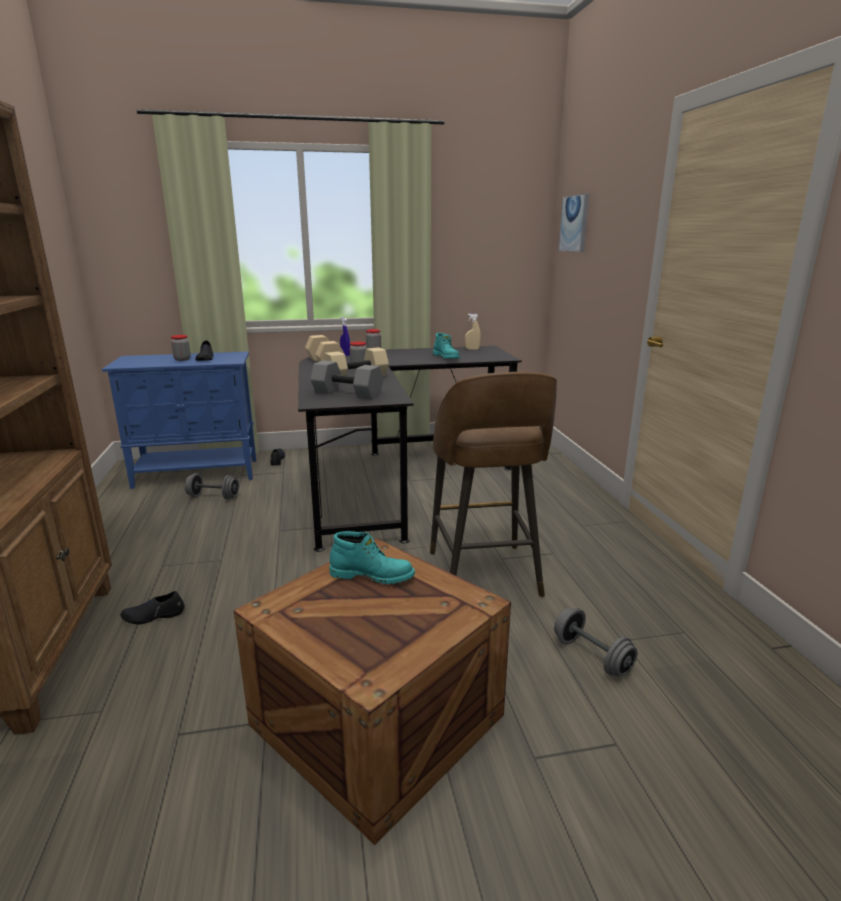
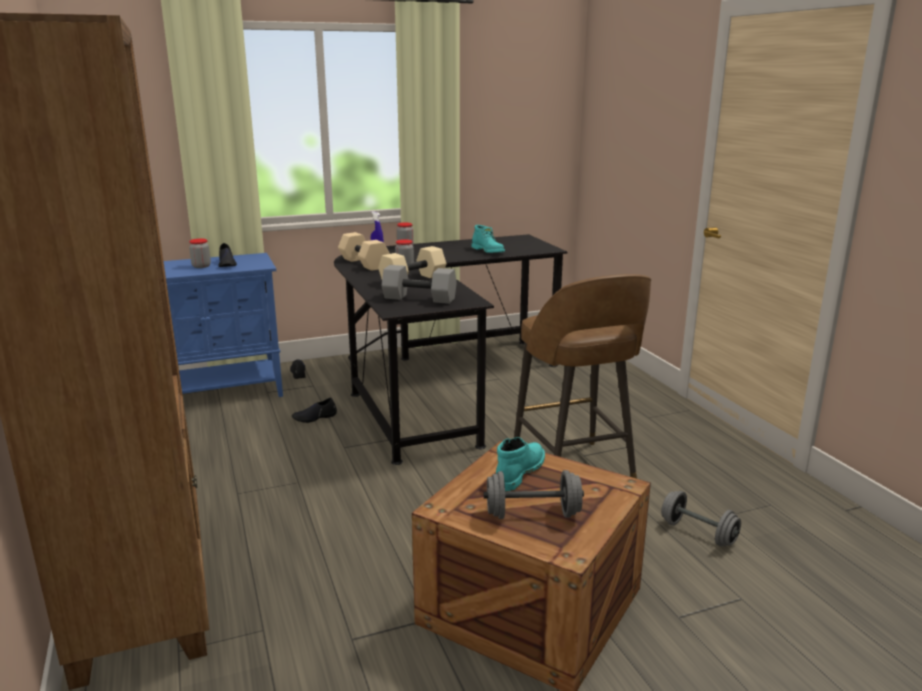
camera: 10 degrees left, 0 degrees up
black shoe [120,591,185,624] -> black shoe moved to [292,398,337,423]
grey dumbbell [185,473,239,500] -> grey dumbbell moved to [484,470,584,519]
turquoise boot [330,531,415,584] -> turquoise boot turned 60 degrees counterclockwise [496,437,545,491]
beige spray bottle [465,314,481,350] -> none
picture [558,193,590,253] -> none

